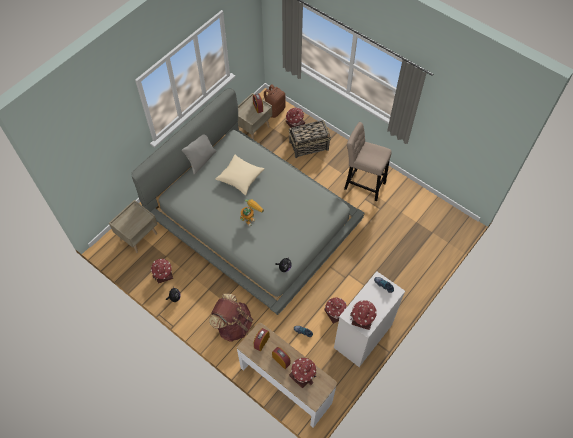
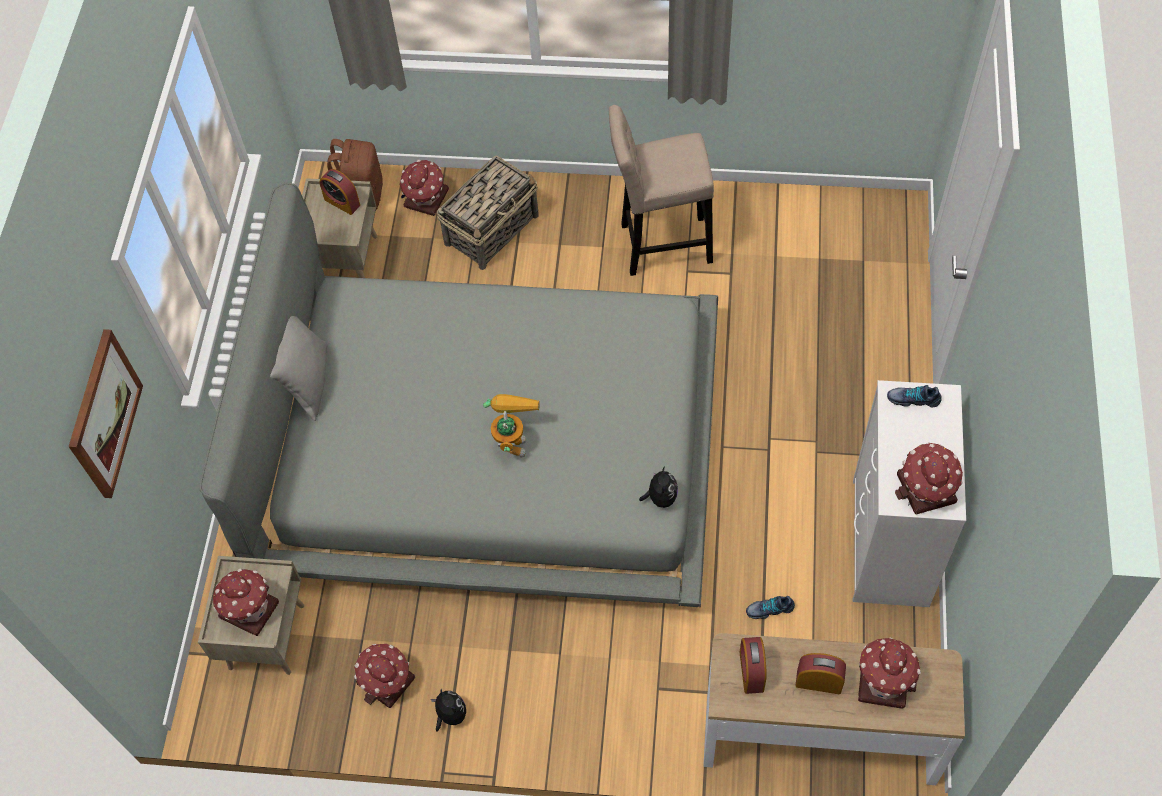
camera: 30 degrees left, 0 degrees up
brown backpack [209,293,253,342] -> none
beige pillow [216,155,264,195] -> none
toy house [324,297,347,324] -> toy house moved to [213,568,279,636]
none -> picture [69,329,143,498]

